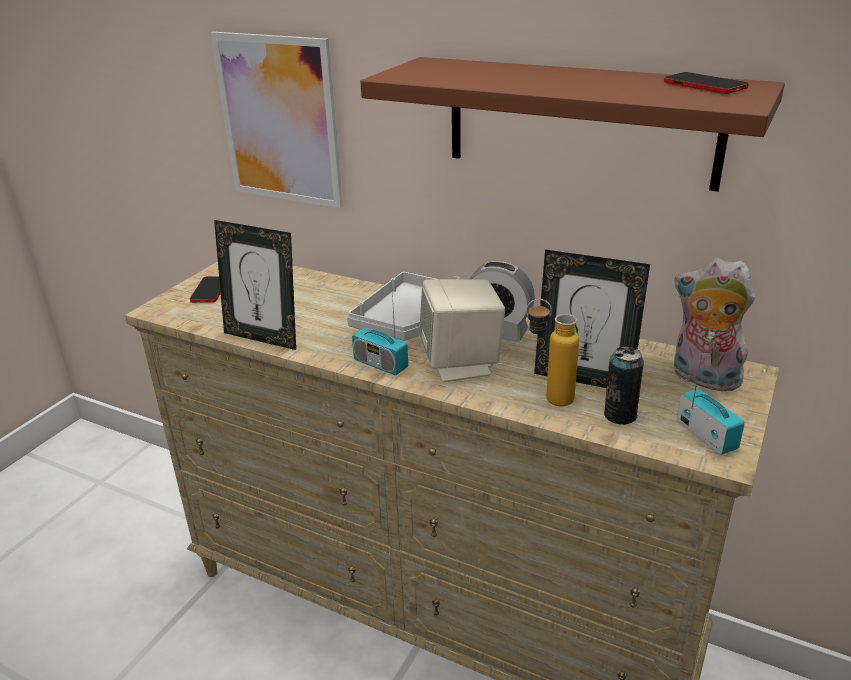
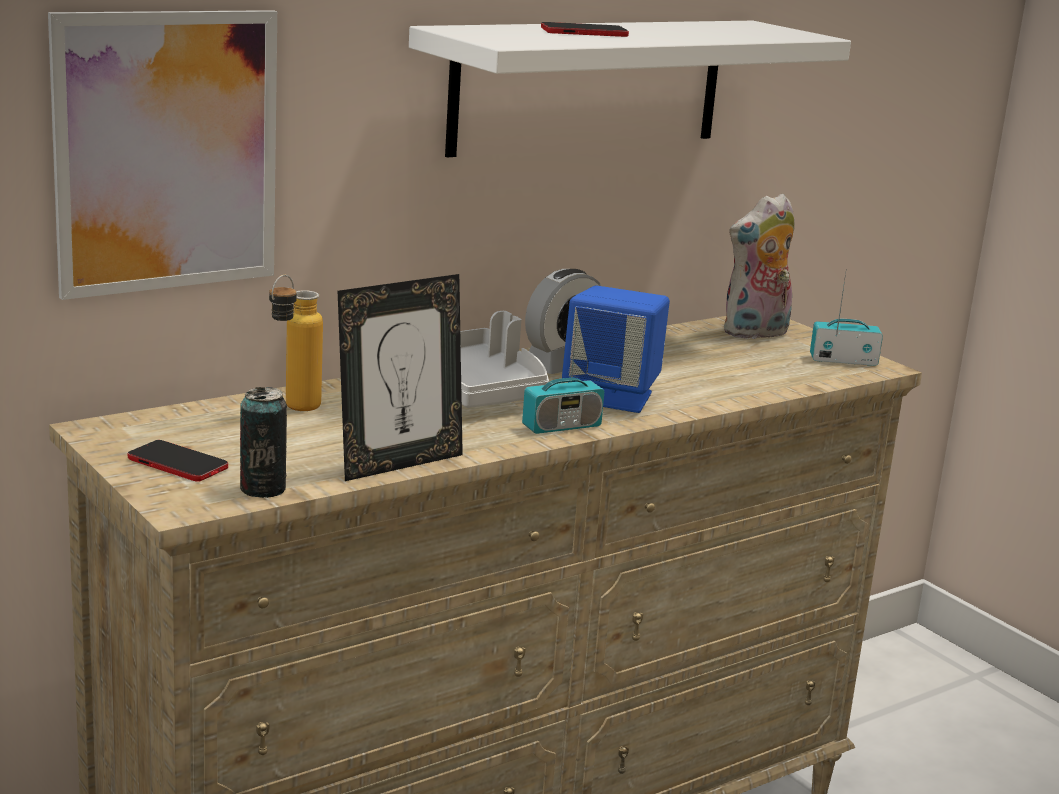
camera: 65 degrees left, 10 degrees down
brown shelf [360,57,785,192] -> white shelf [409,21,851,158]
beige speaker [419,279,505,382] -> blue speaker [562,285,670,413]
bottle [526,299,579,406] -> bottle moved to [269,275,323,411]
picture frame [534,250,650,388] -> none
can [604,347,644,425] -> can moved to [240,387,287,498]
phone [664,72,748,94] -> phone moved to [541,22,629,37]

